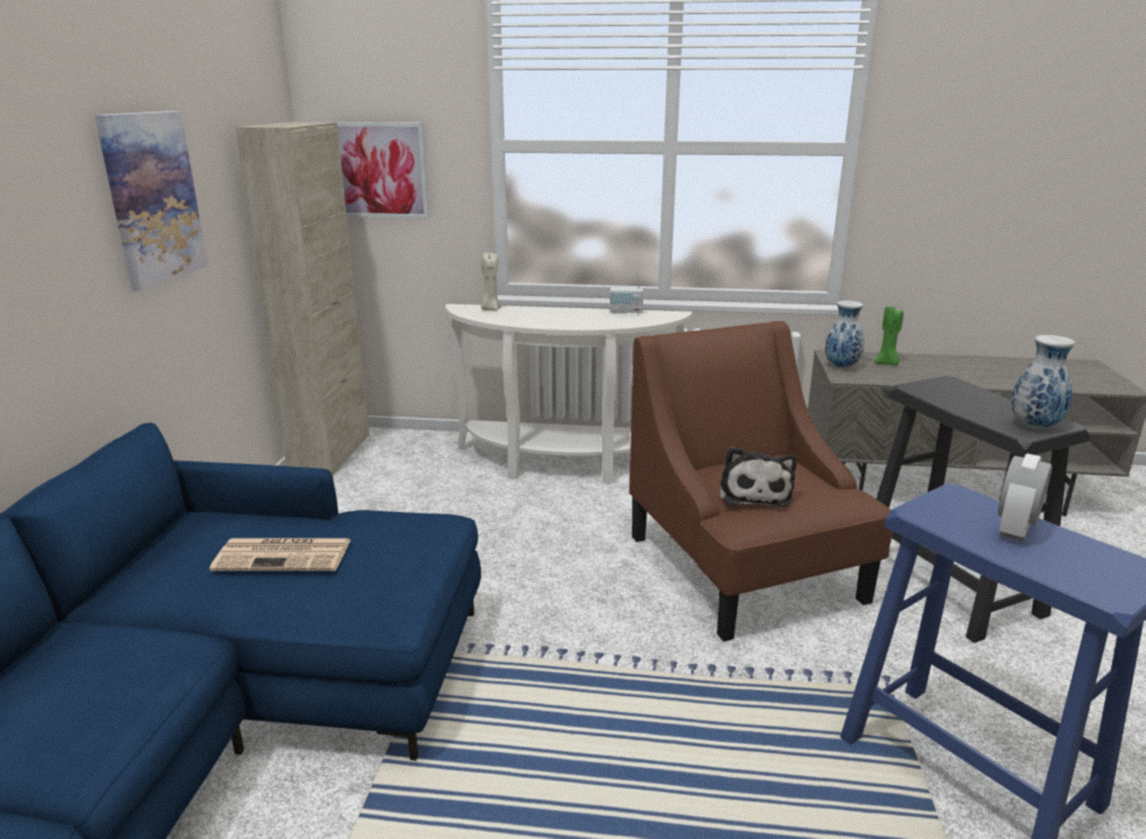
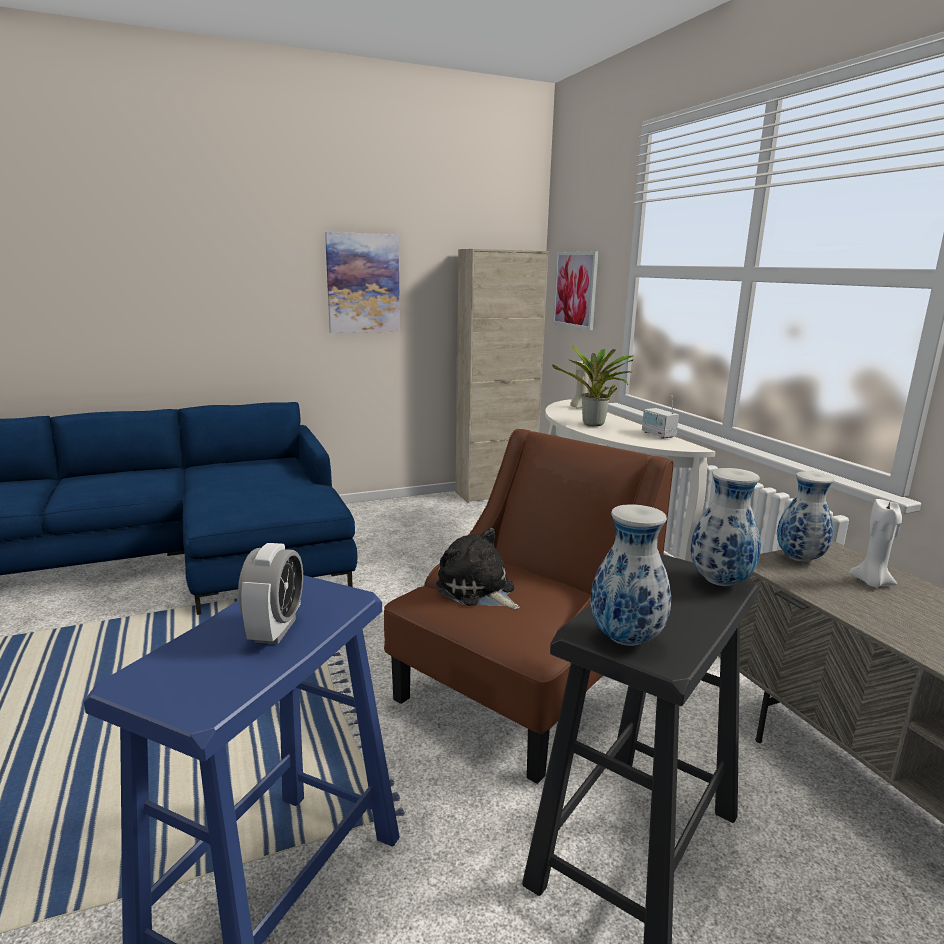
camera: 60 degrees right, 5 degrees down
newspaper [209,538,350,571] -> none
plush toy [720,447,796,507] -> plush toy turned 75 degrees clockwise [436,528,520,609]
green candle [875,306,904,365] -> white candle [849,499,902,588]
alarm clock [998,453,1052,541] -> alarm clock turned 90 degrees clockwise [238,543,303,644]
none -> potted plant [552,346,634,426]
none -> vase [691,468,761,586]

